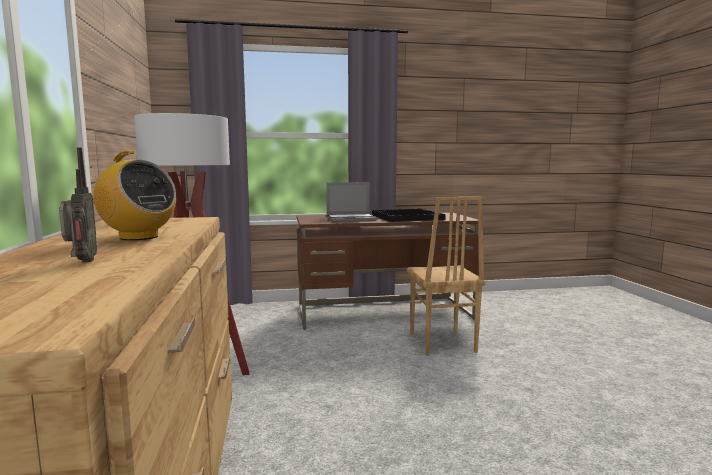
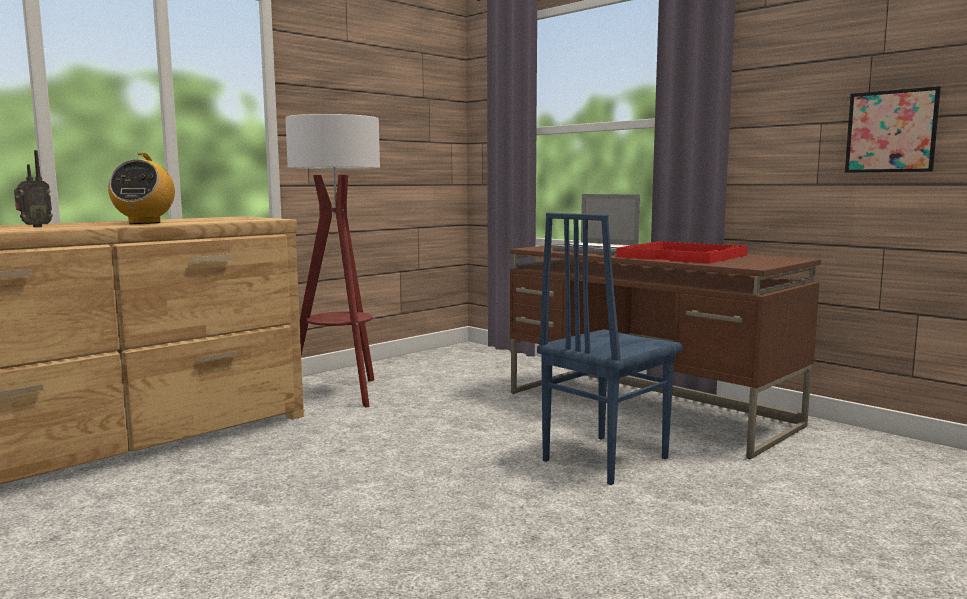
camera: 55 degrees right, 0 degrees up
black tray [372,209,446,222] -> red tray [616,241,748,264]
brown chair [407,197,486,356] -> blue chair [537,213,682,485]
none -> picture [845,86,941,173]

